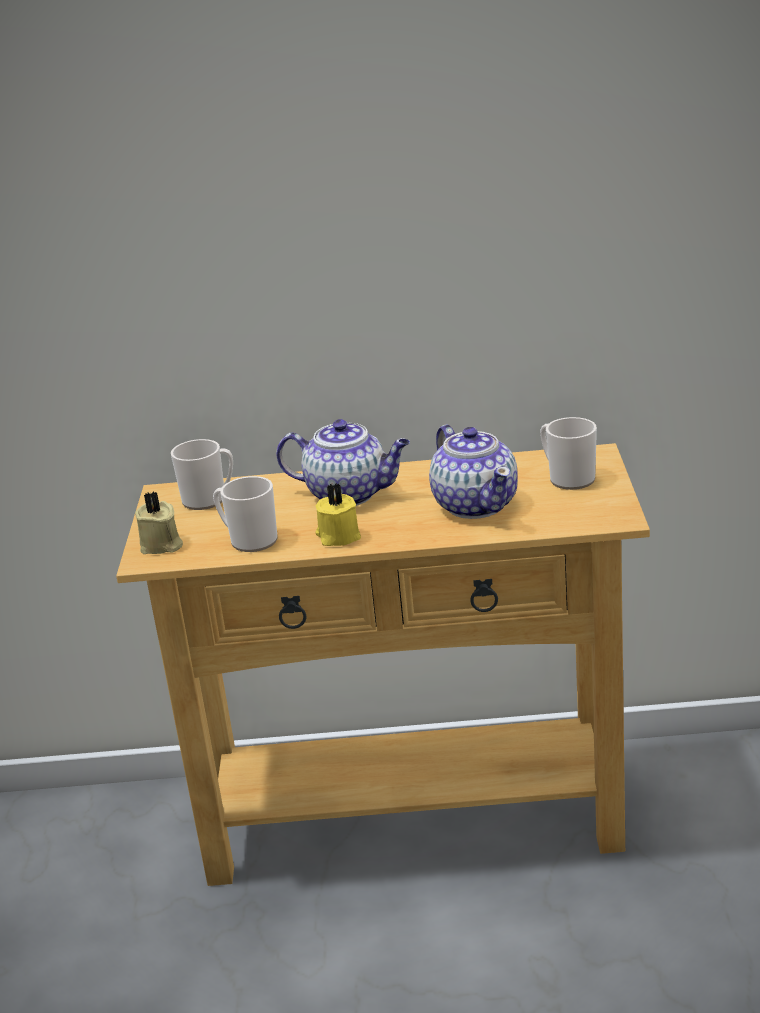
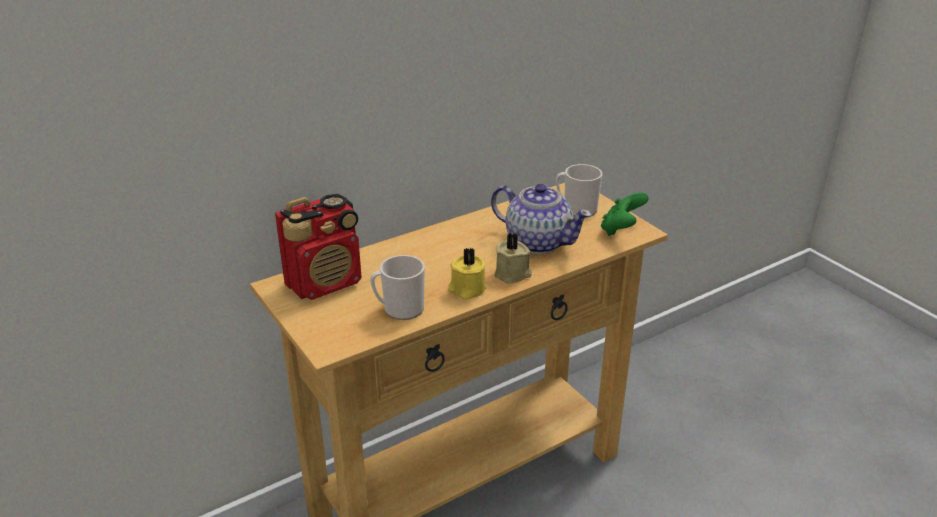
camera: 35 degrees left, 5 degrees up
beige candle [135,492,183,554] -> beige candle moved to [494,232,532,284]
mug [171,439,233,510] -> radio [275,194,362,300]
teapot [276,419,410,506] -> none
none -> green game controller [601,192,648,236]

